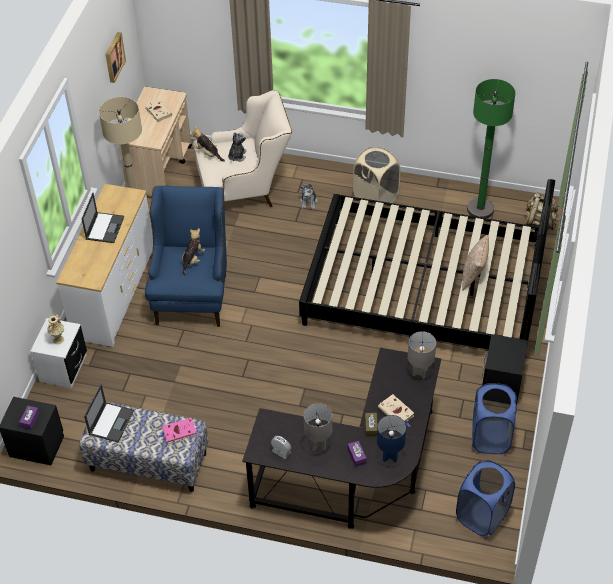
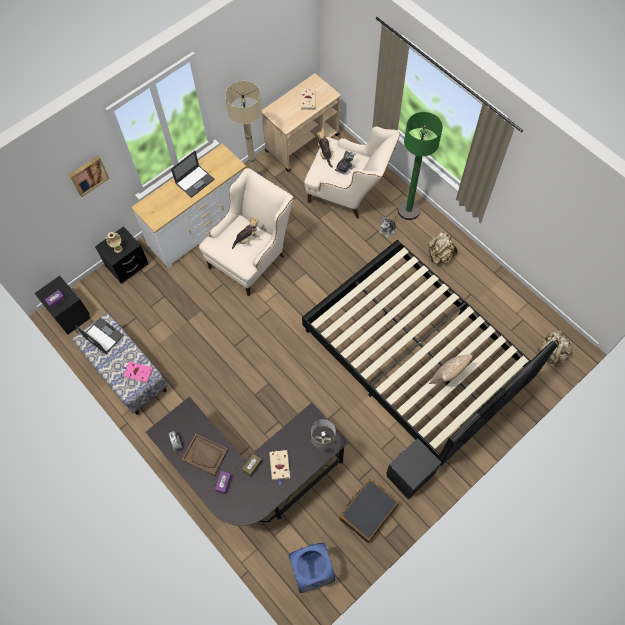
camera: 35 degrees right, 15 degrees up
white nightstand [30,318,87,388] -> black nightstand [95,226,148,284]
laptop [84,384,134,442] -> laptop turned 105 degrees counterclockwise [75,317,124,354]
picture [105,32,126,83] -> picture moved to [69,156,109,197]
blue armchair [145,186,227,327] -> beige armchair [199,168,293,296]
grey table lamp [304,403,332,451] -> brown tray [182,434,228,476]
beige laundry basket [353,147,400,203] -> beige backpack [428,232,457,264]
blue table lamp [377,415,406,462] -> none
green floor lamp [467,79,515,218] -> green floor lamp moved to [398,112,443,220]
blue laundry basket [472,383,517,454] -> black suitcase [340,479,399,543]

